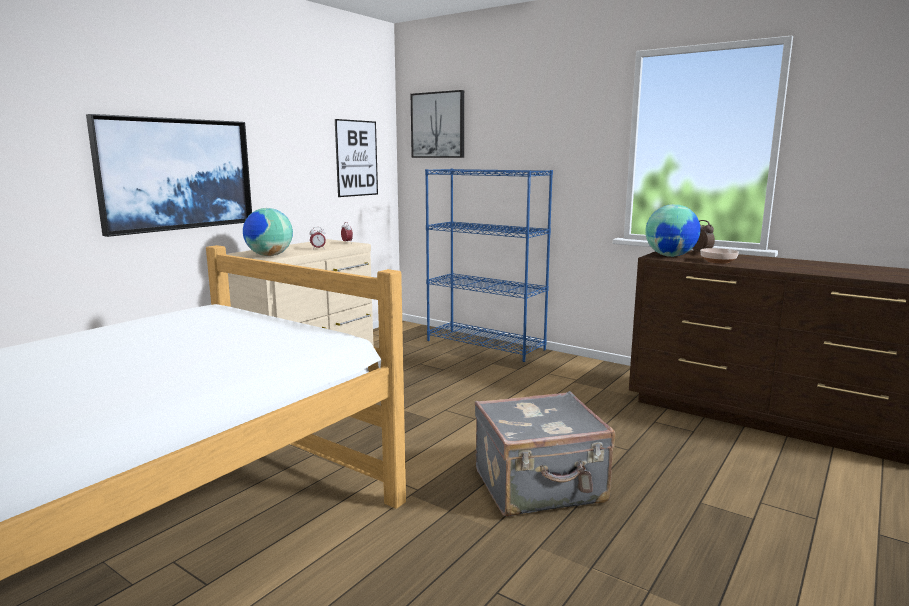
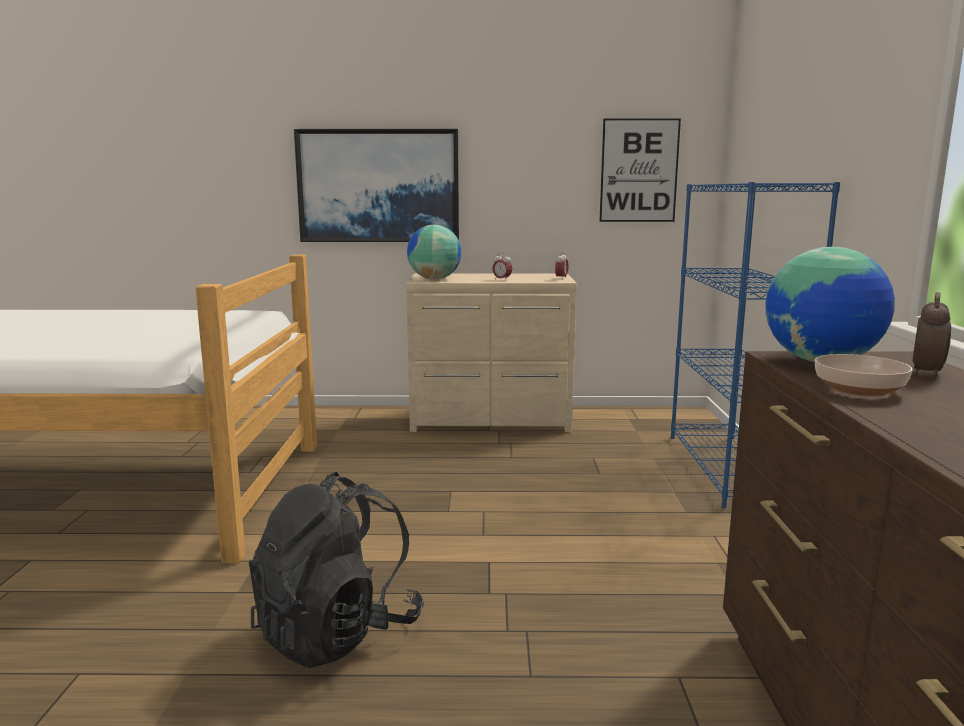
camera: 55 degrees right, 0 degrees up
picture [411,90,464,158] -> none
grey suitcase [475,391,615,517] -> black backpack [249,472,424,668]

